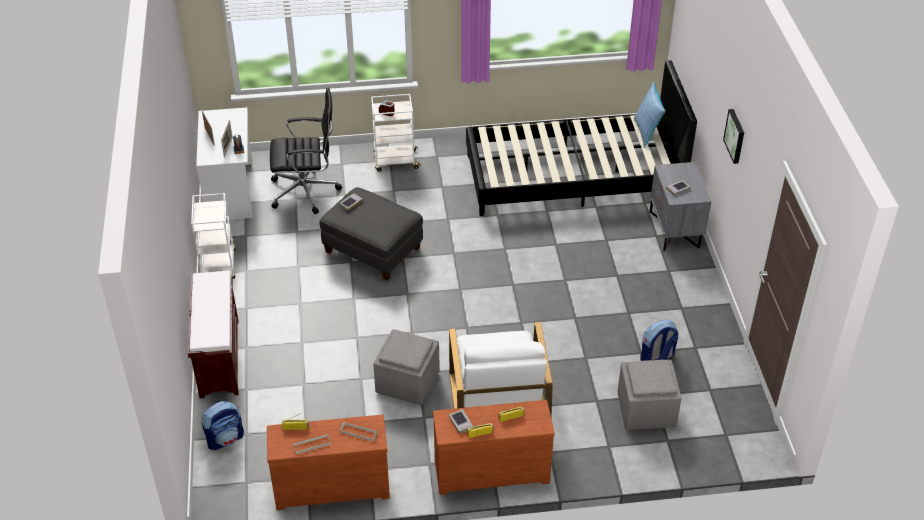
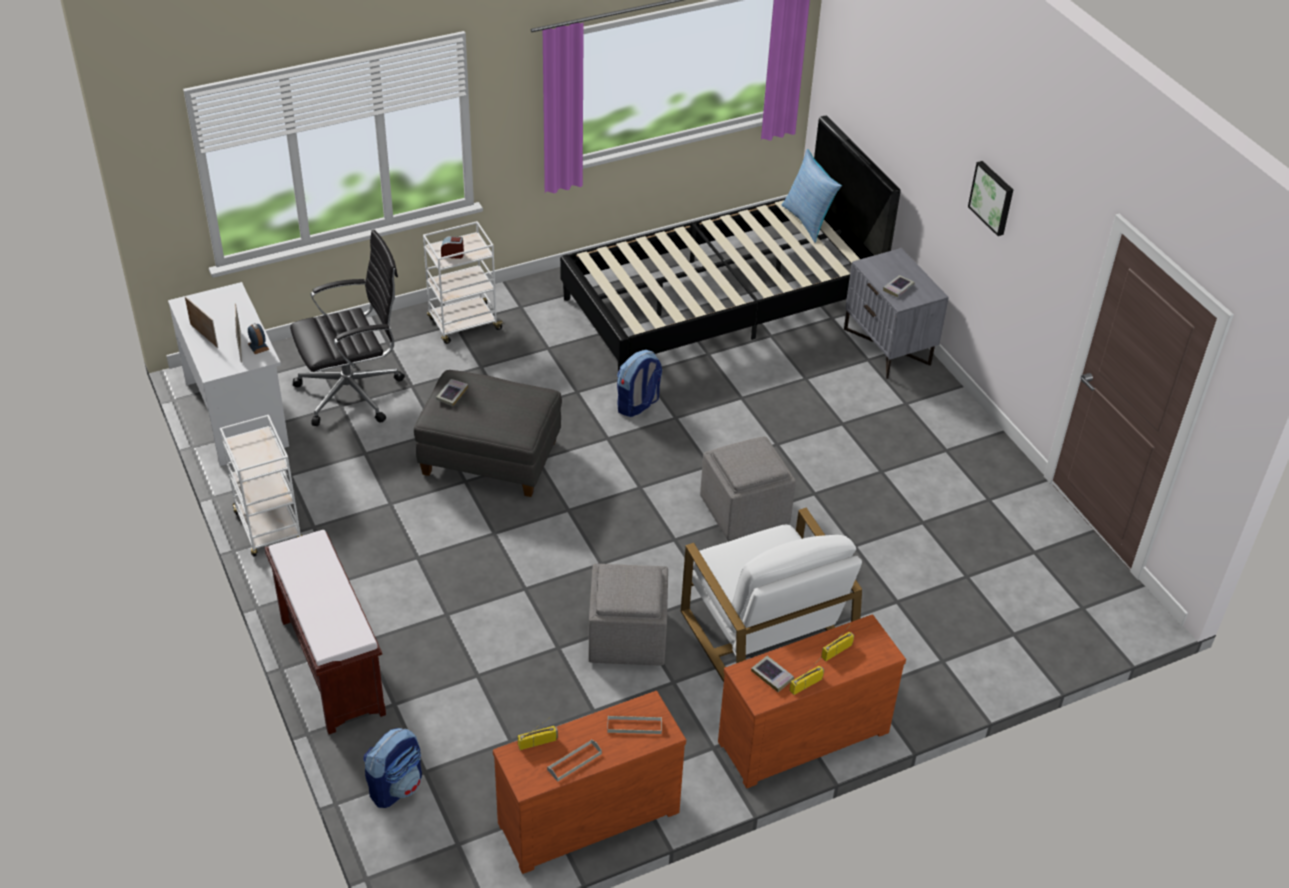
camera: 20 degrees left, 0 degrees up
grey ottoman [617,360,681,430] -> grey ottoman moved to [700,436,796,540]
backpack [640,320,678,361] -> backpack moved to [617,350,662,417]

